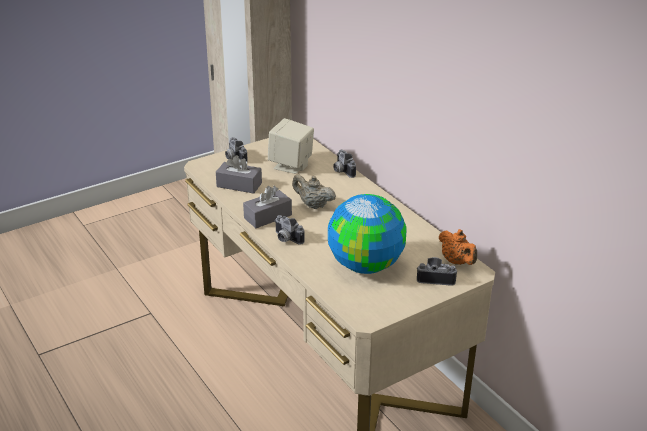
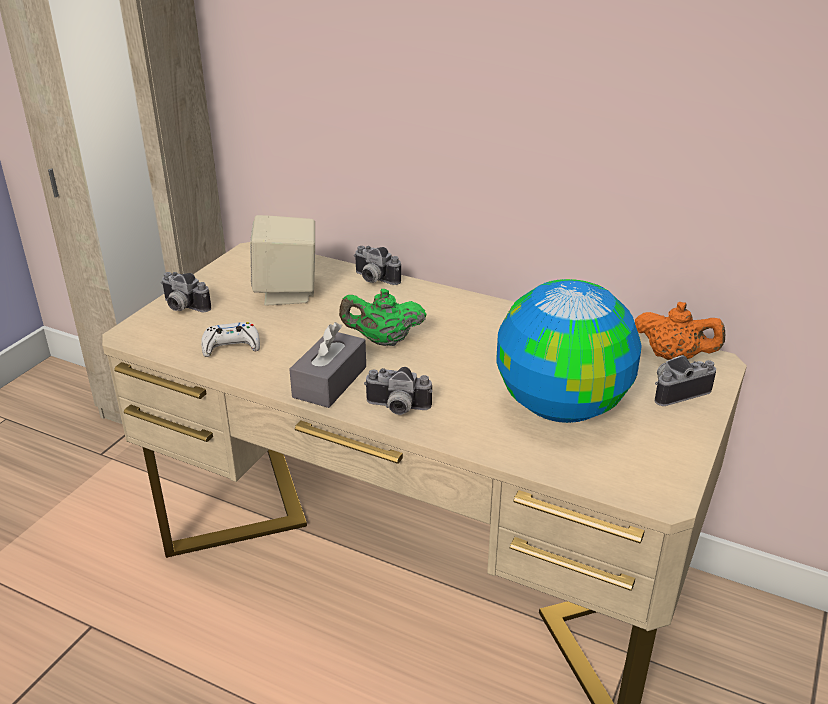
camera: 30 degrees left, 0 degrees up
grey tissue box [216,155,262,193] -> white game controller [201,322,260,357]
beige teapot [292,174,336,209] -> green teapot [339,289,427,346]

